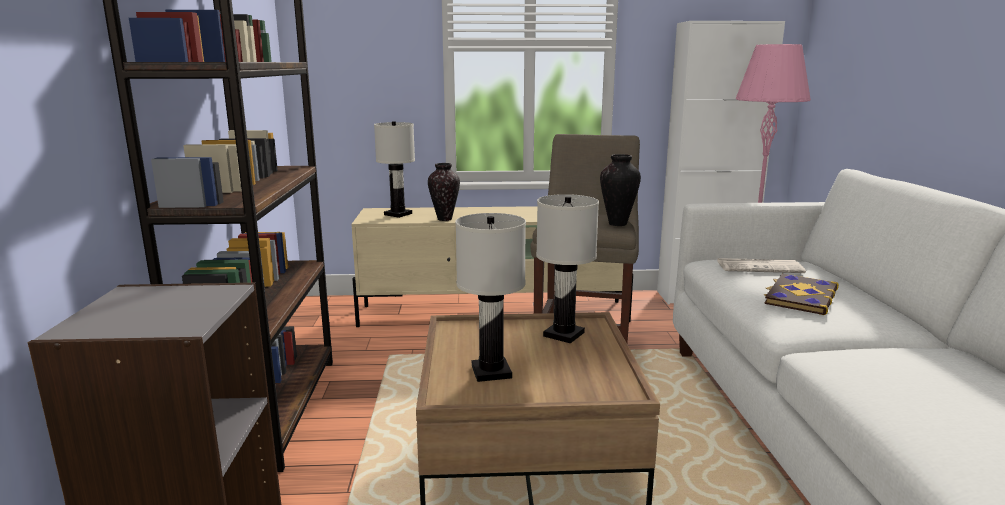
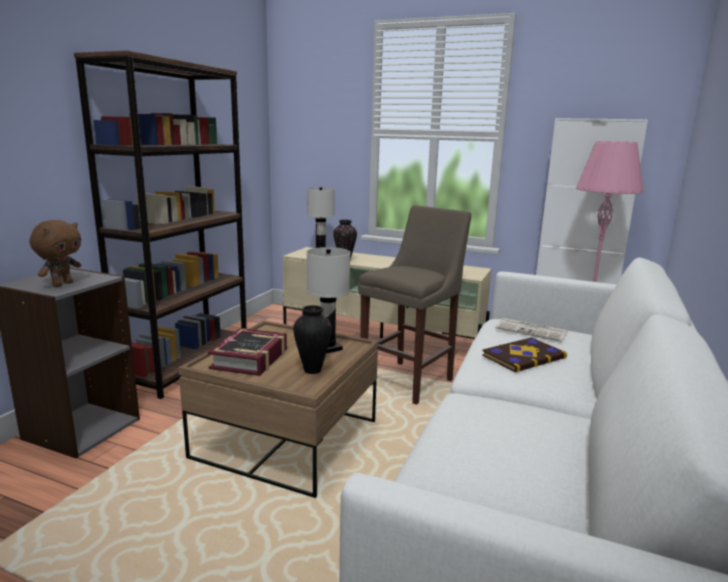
camera: 25 degrees right, 0 degrees up
white table lamp [455,213,526,382] -> book [208,328,287,376]
vase [600,154,641,226] -> vase moved to [293,305,332,374]
none -> brown plush toy [30,220,81,287]

